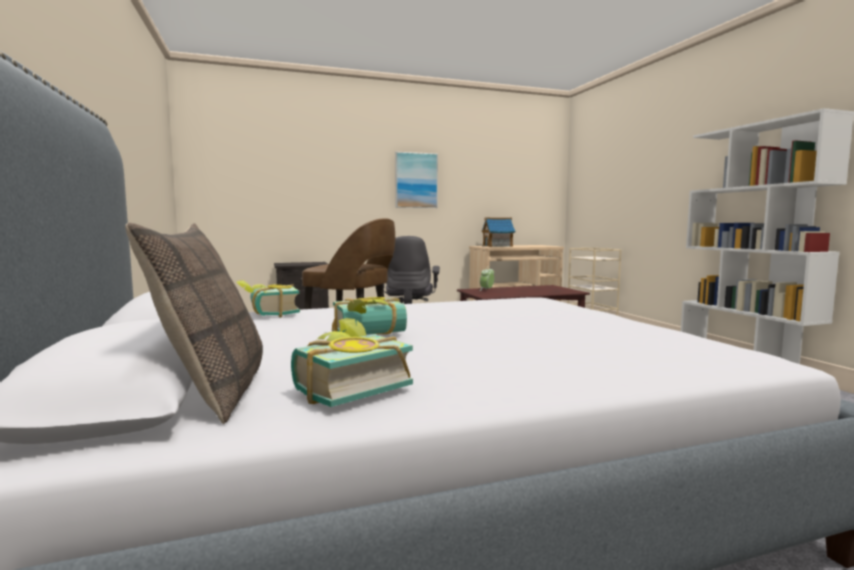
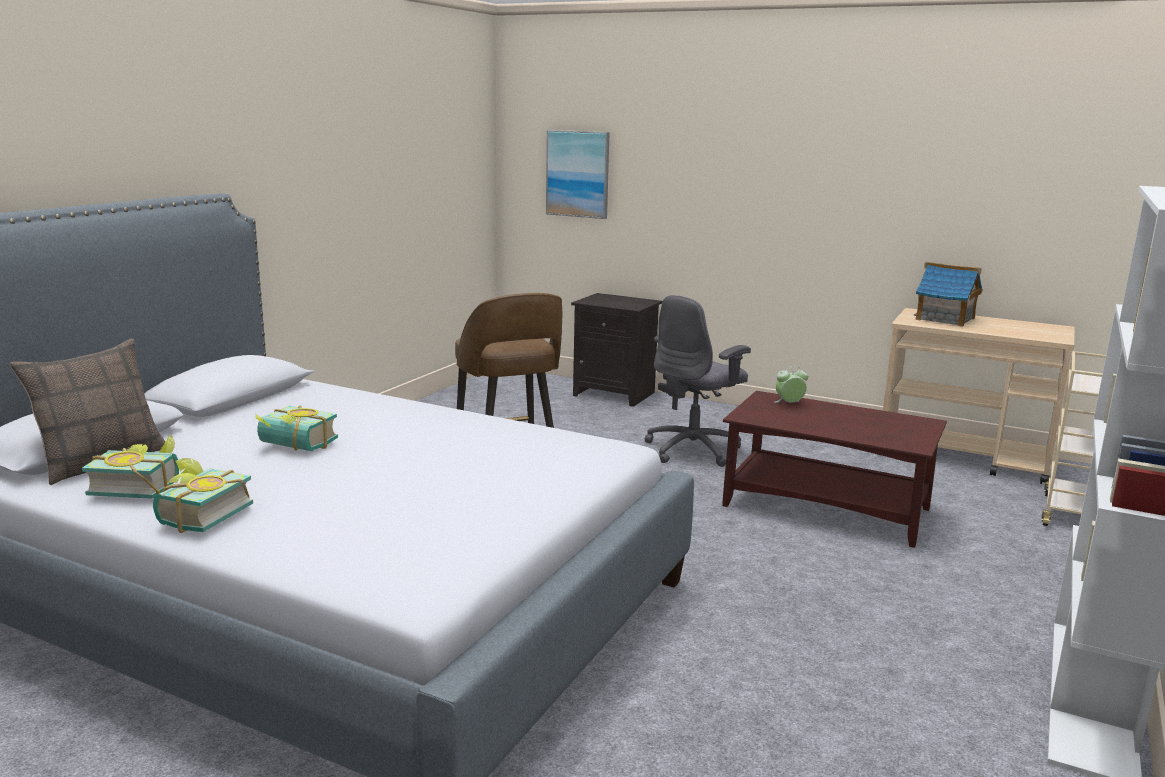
camera: 45 degrees right, 10 degrees up
book [236,280,300,318] -> book moved to [153,458,253,533]
picture [395,152,438,208] -> picture moved to [546,130,610,219]

